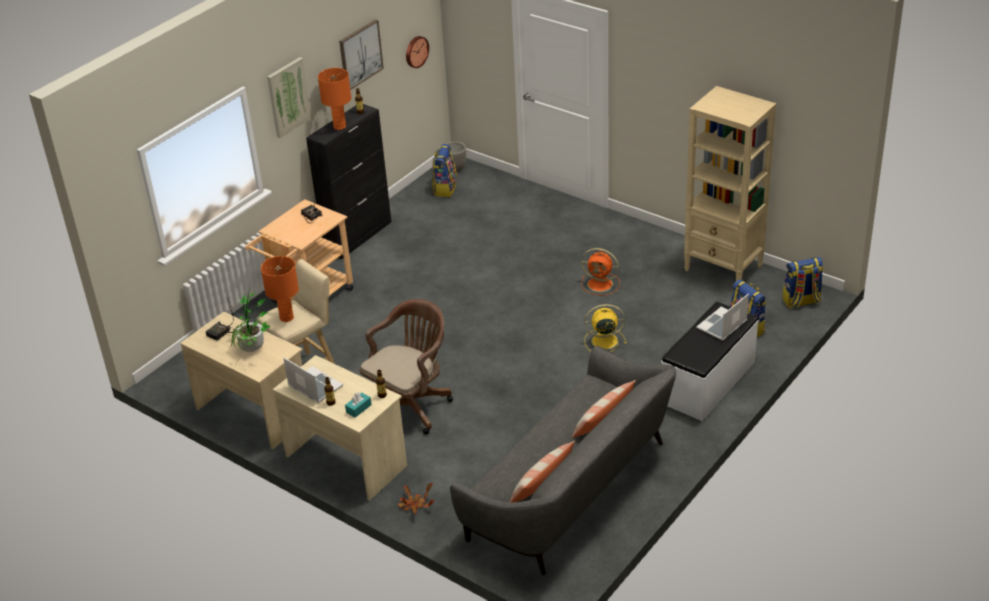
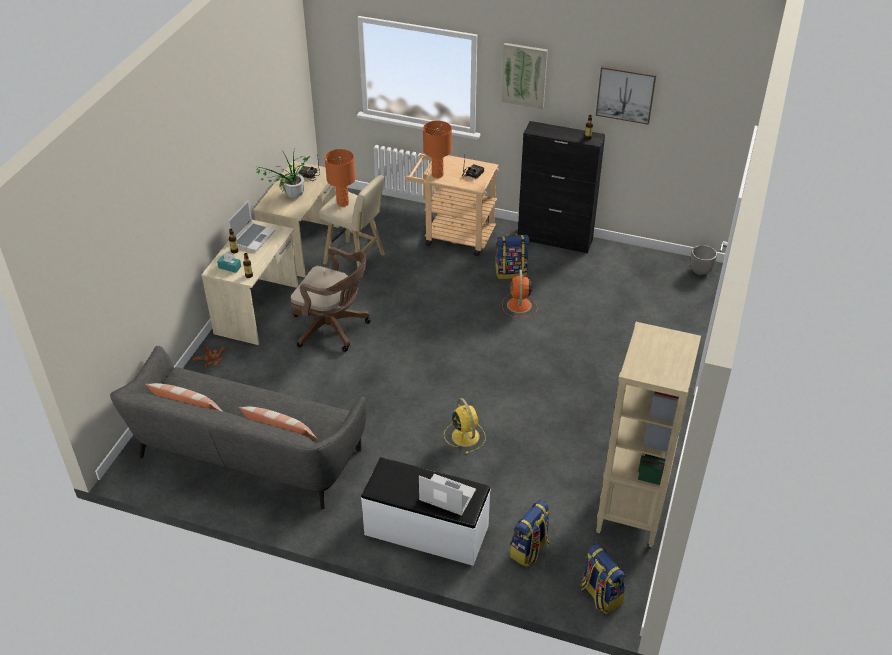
camera: 70 degrees right, 5 degrees up
orange table lamp [318,68,351,130] -> orange table lamp moved to [423,121,452,178]
wall clock [406,36,429,68] -> none
backpack [432,144,457,197] -> backpack moved to [495,233,529,279]
orange fan [581,248,620,295] -> orange fan moved to [502,269,537,317]

